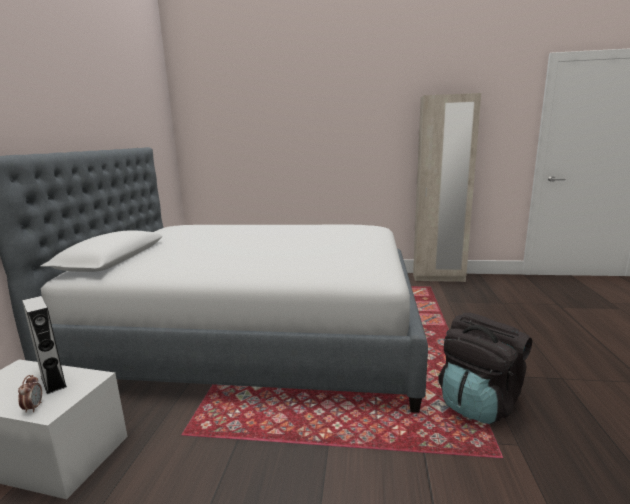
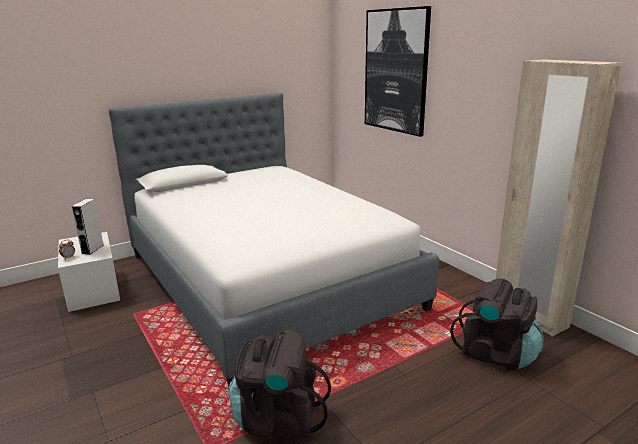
camera: 50 degrees right, 5 degrees up
none -> picture [365,6,431,137]
none -> black backpack [450,278,544,370]

